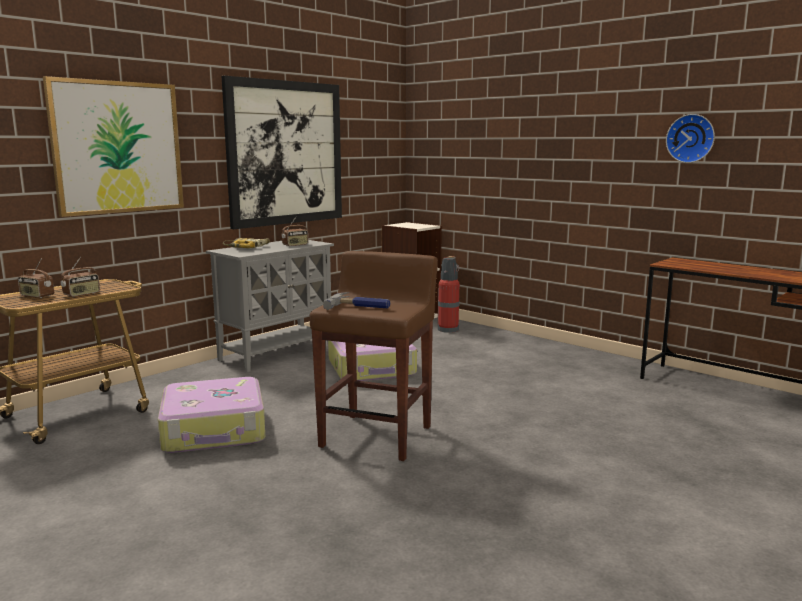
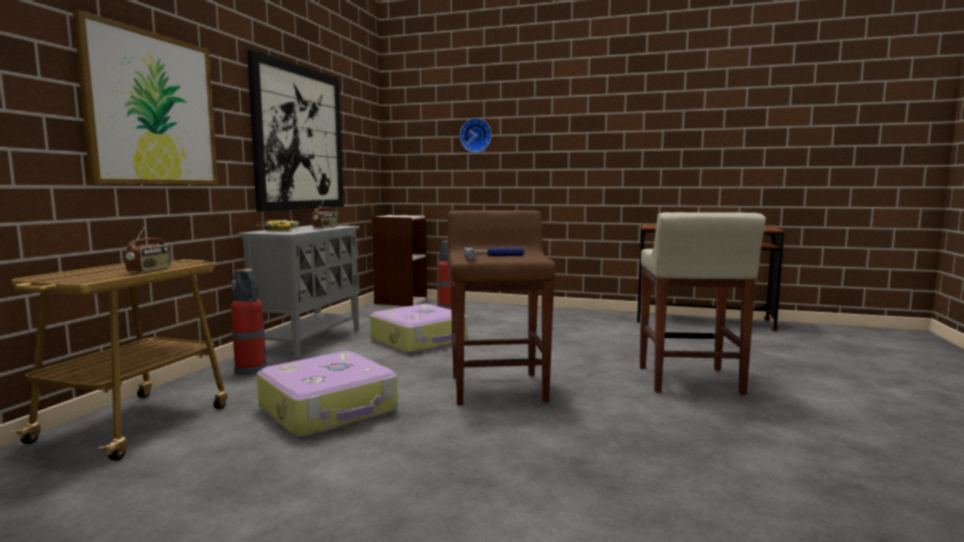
camera: 25 degrees left, 5 degrees down
radio [18,260,54,298] -> none
wall clock [666,114,715,163] -> wall clock moved to [460,118,492,152]
none -> fire extinguisher [231,269,266,375]
none -> beige stool [640,212,766,395]

